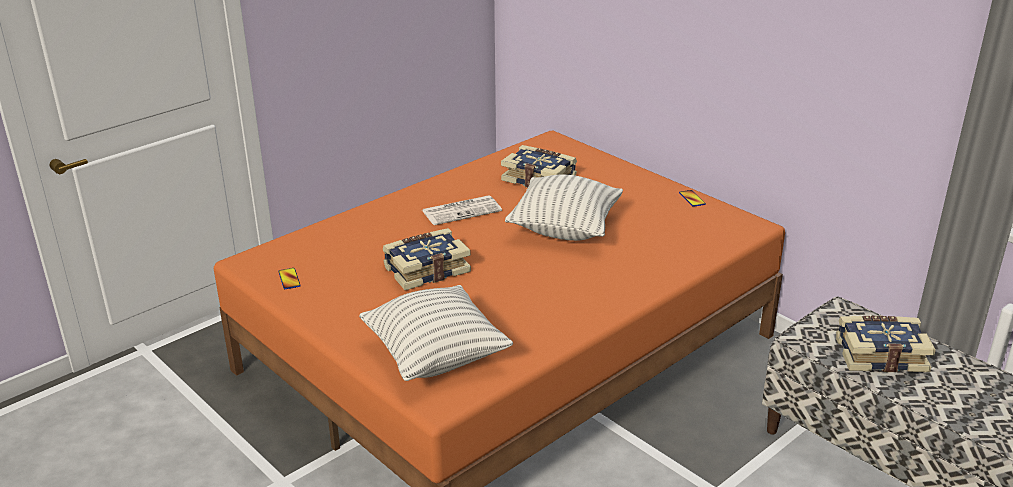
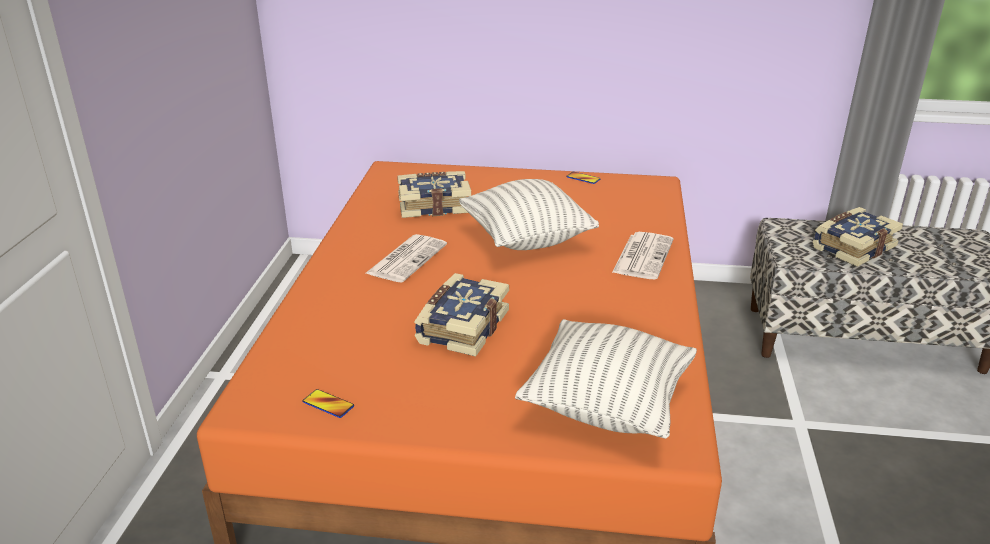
camera: 40 degrees left, 0 degrees up
none -> newspaper [612,232,673,279]

